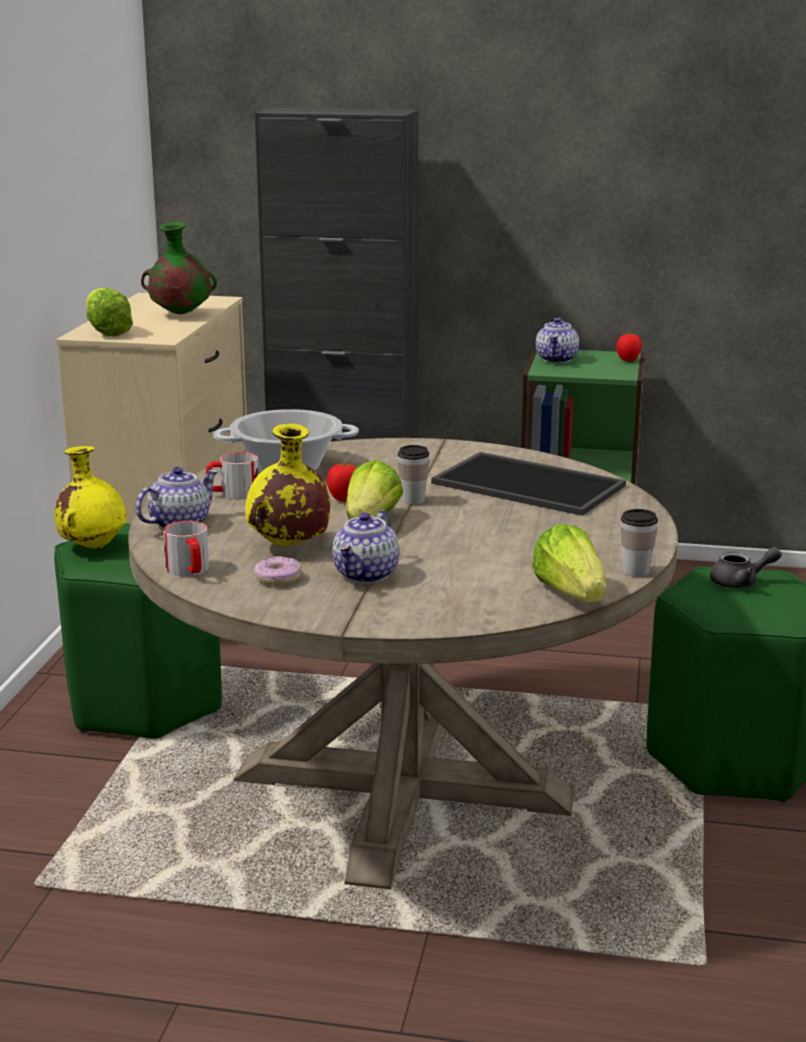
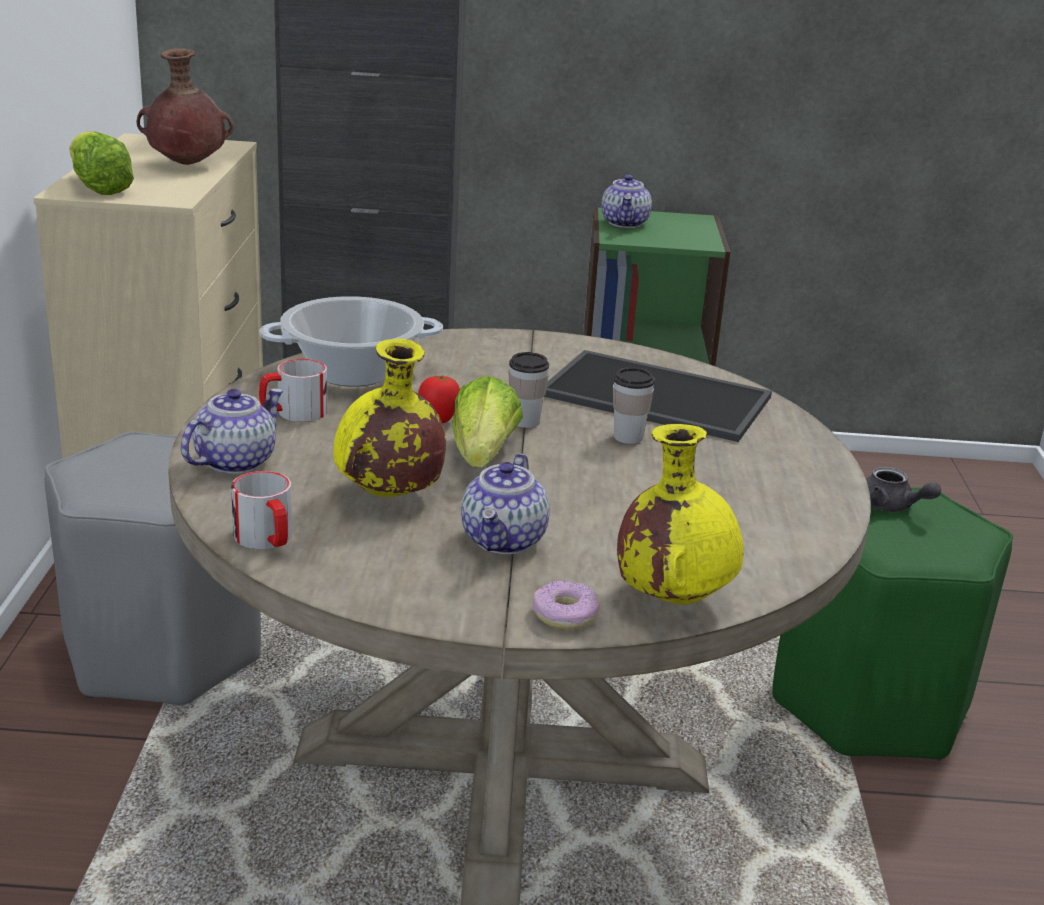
camera: 10 degrees left, 5 degrees up
yellow vase [54,446,127,549] -> yellow vase moved to [617,424,744,605]
green stool [54,523,222,739] -> grey stool [45,431,261,705]
green vase [141,222,217,314] -> brown vase [136,48,234,165]
donut [254,556,302,586] -> donut moved to [532,580,600,630]
lettuce [532,524,606,602] -> none
tomato [617,333,642,362] -> none
cup [621,509,658,577] -> cup moved to [613,367,655,444]
grey teapot [710,547,782,588] -> grey teapot turned 60 degrees clockwise [866,467,941,512]

